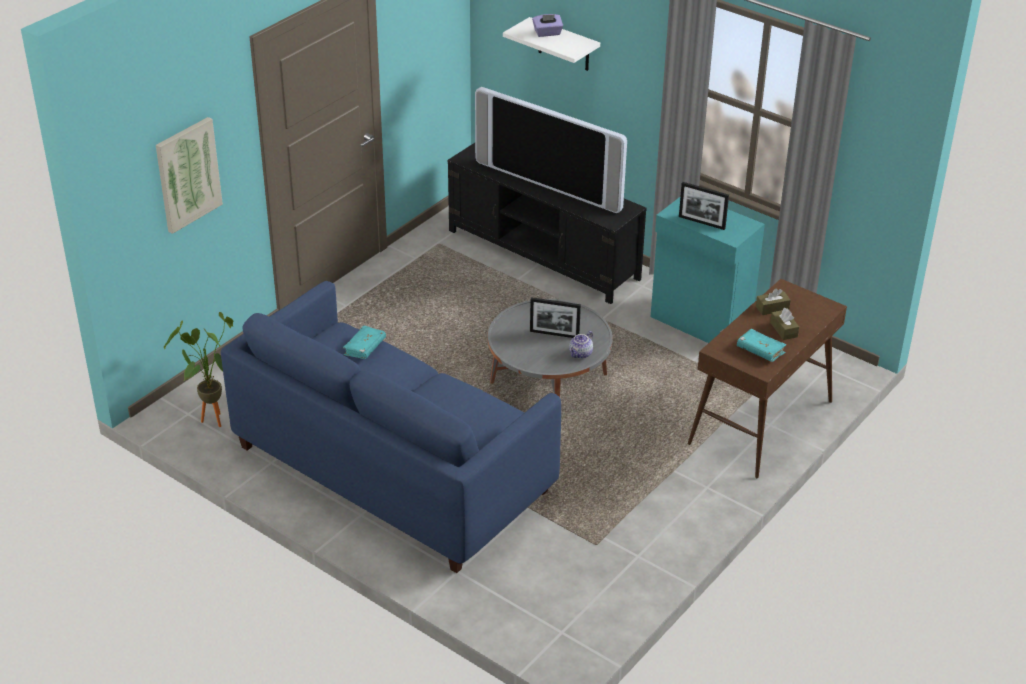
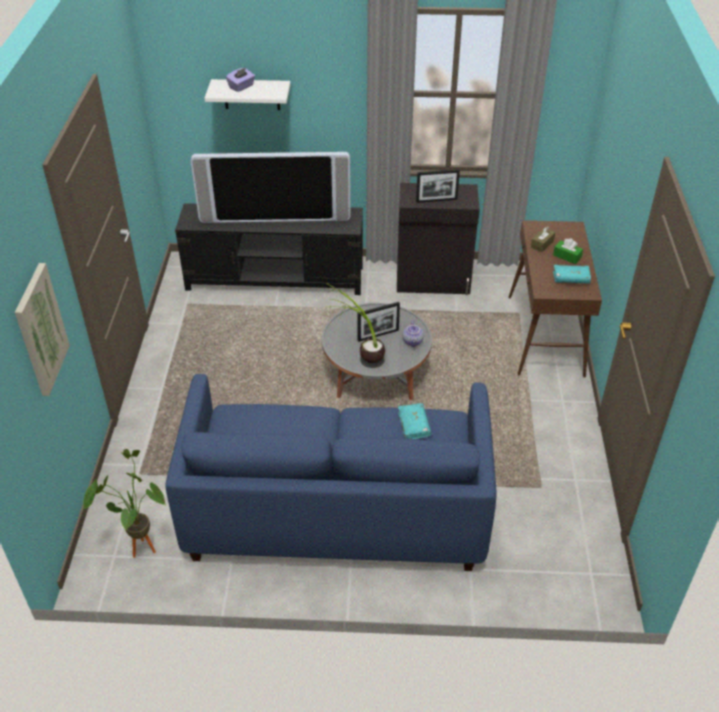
camera: 35 degrees left, 5 degrees up
turquoise book [343,325,386,359] -> turquoise book moved to [398,403,431,439]
turquoise cabinet [651,197,765,343] -> black cabinet [397,183,480,295]
brown tissue box [770,308,799,340] -> green tissue box [553,238,583,264]
none -> potted plant [327,283,385,368]

